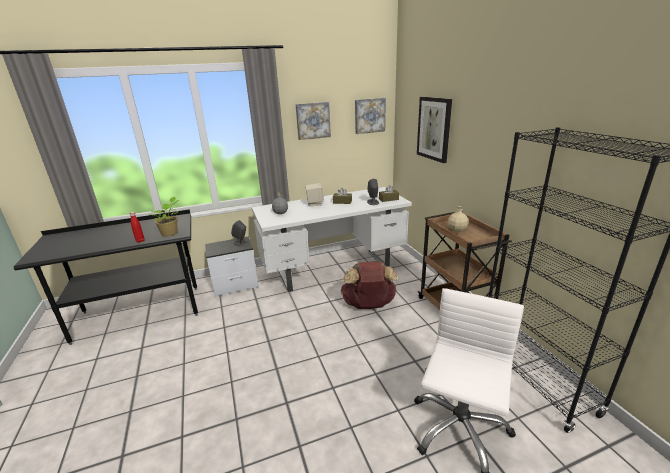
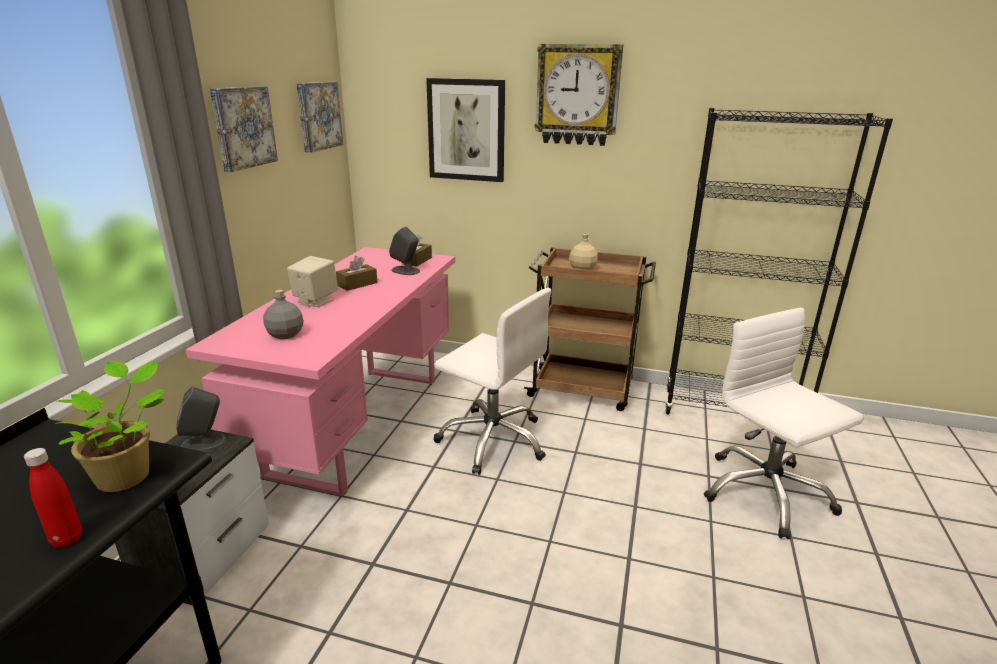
camera: 55 degrees left, 0 degrees up
white desk [252,187,412,292] -> pink desk [186,247,455,497]
brown backpack [341,261,397,309] -> white office chair [434,288,552,475]
none -> wall clock [535,44,623,146]

